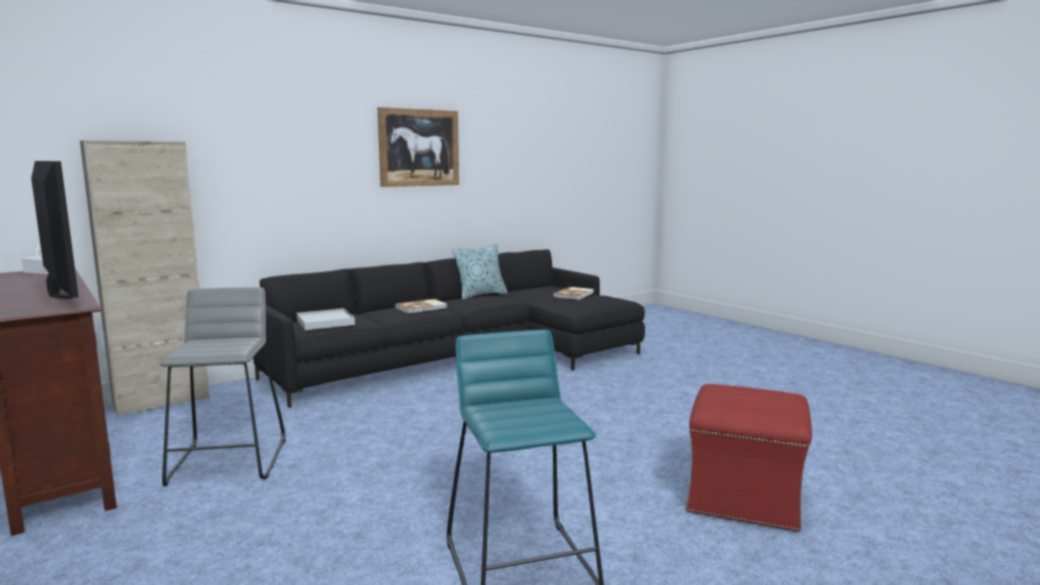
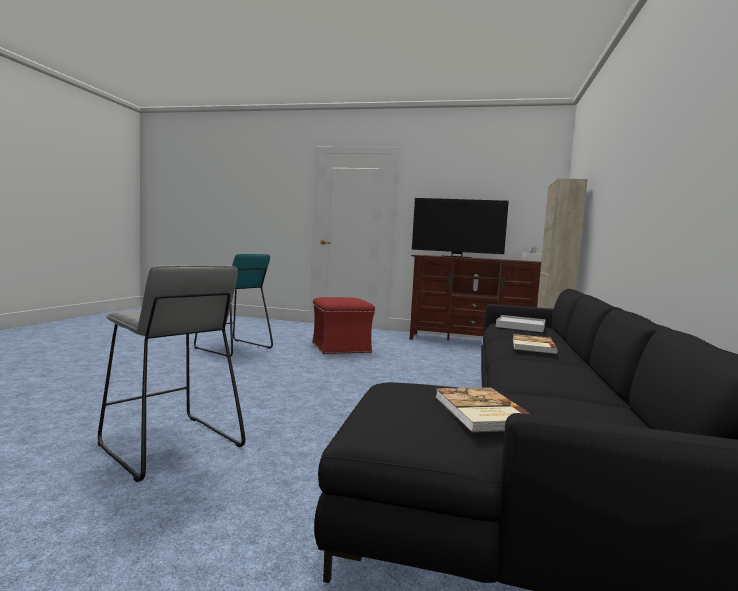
camera: 140 degrees right, 5 degrees down
grey stool [160,287,286,486] -> grey stool moved to [98,265,246,482]
picture [377,107,459,187] -> none
pillow [452,244,508,300] -> none
red ottoman [686,384,812,532] -> red ottoman moved to [312,297,375,355]

